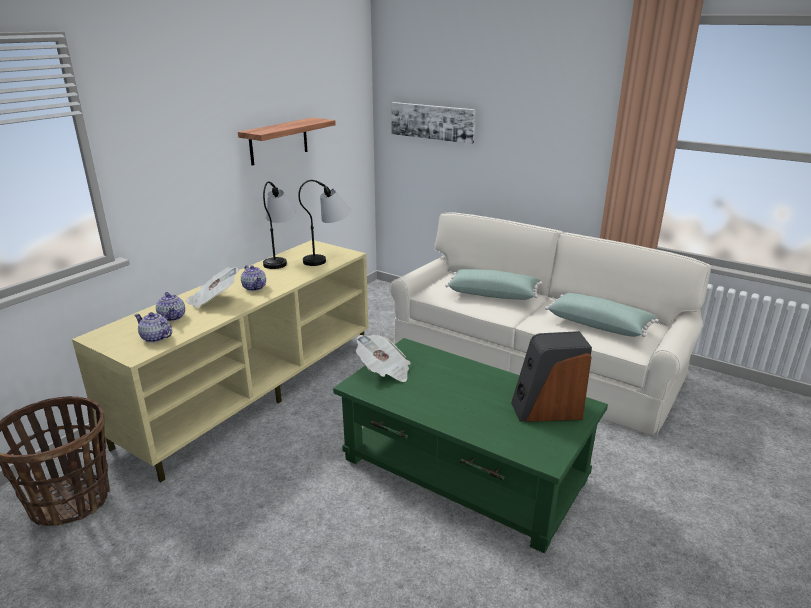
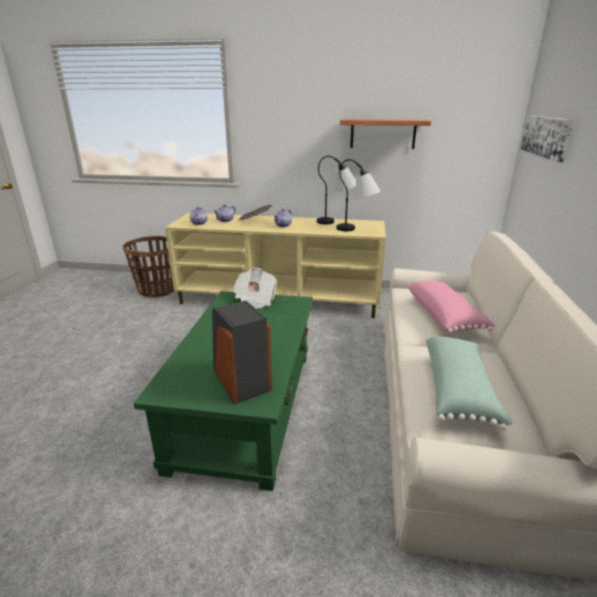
camera: 65 degrees right, 0 degrees up
green pillow [445,269,543,300] -> pink pillow [407,281,495,333]

